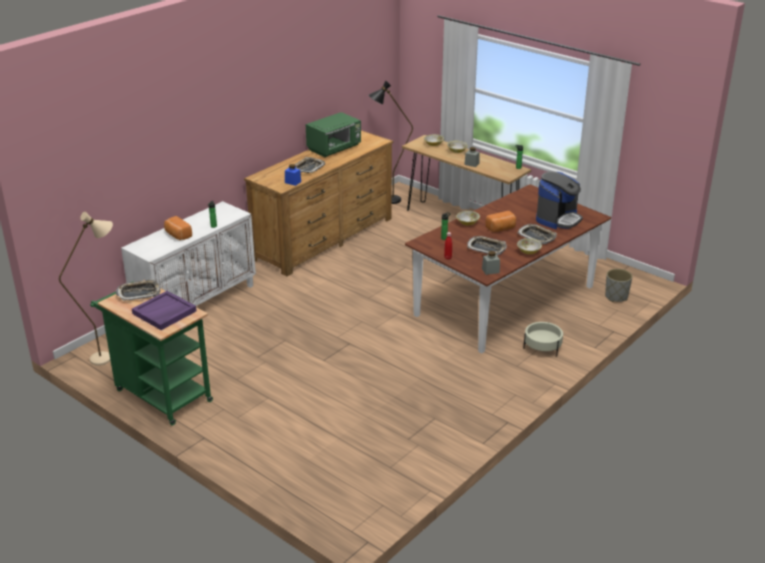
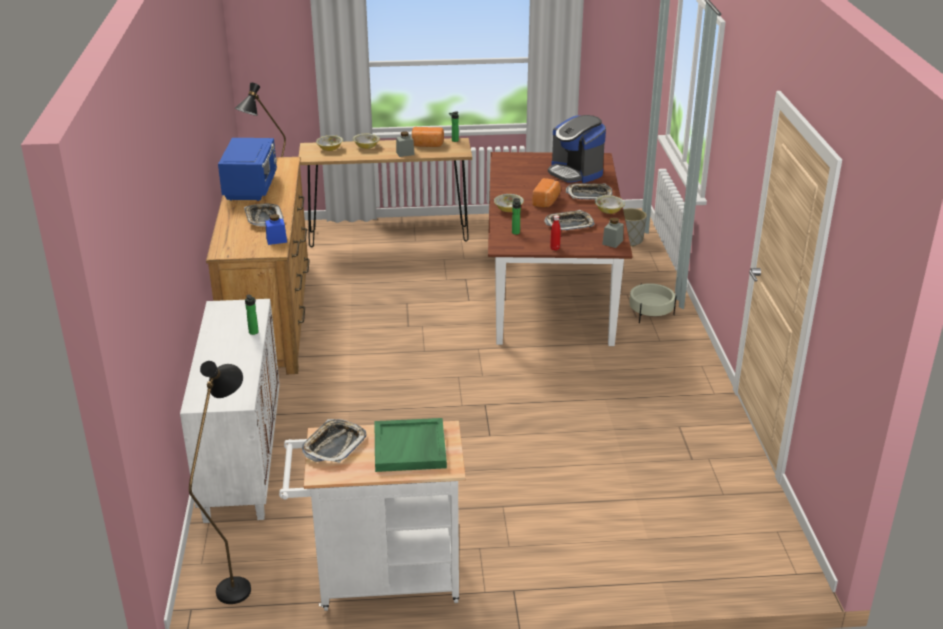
camera: 45 degrees left, 0 degrees up
beige floor lamp [59,212,113,366] -> black floor lamp [189,361,251,604]
green cart [90,280,213,426] -> white cart [279,421,466,611]
purple tray [132,291,197,330] -> green tray [374,418,447,472]
bread [164,216,192,240] -> bread moved to [412,127,444,147]
green microwave [306,112,361,157] -> blue microwave [218,138,277,201]
coffee machine [536,171,583,229] -> coffee machine turned 150 degrees clockwise [548,115,606,183]

